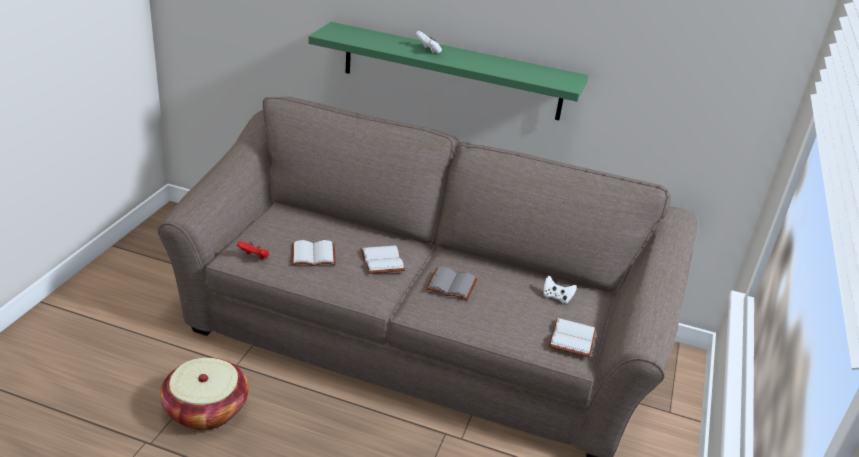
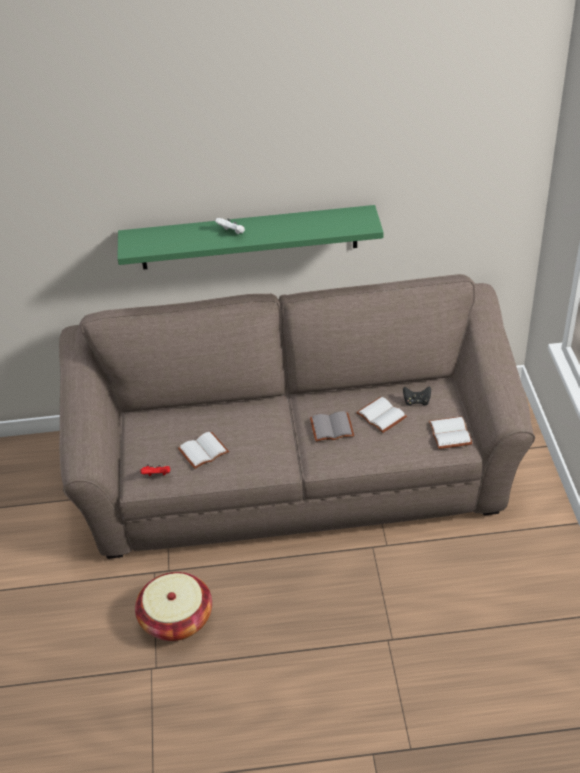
camera: 20 degrees left, 10 degrees up
white book [360,245,405,274] -> white book moved to [356,397,407,433]
white game controller [543,276,577,304] -> black game controller [403,386,431,406]

